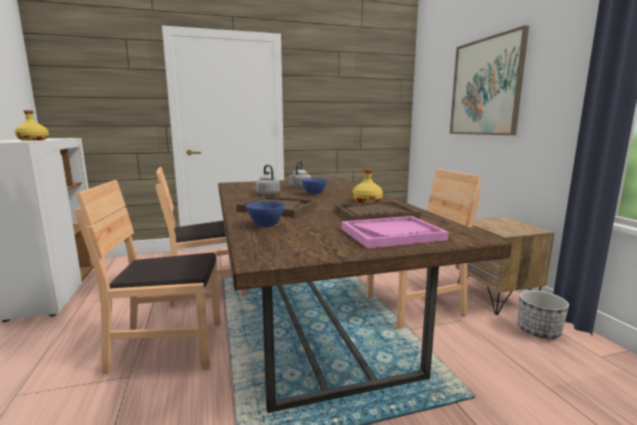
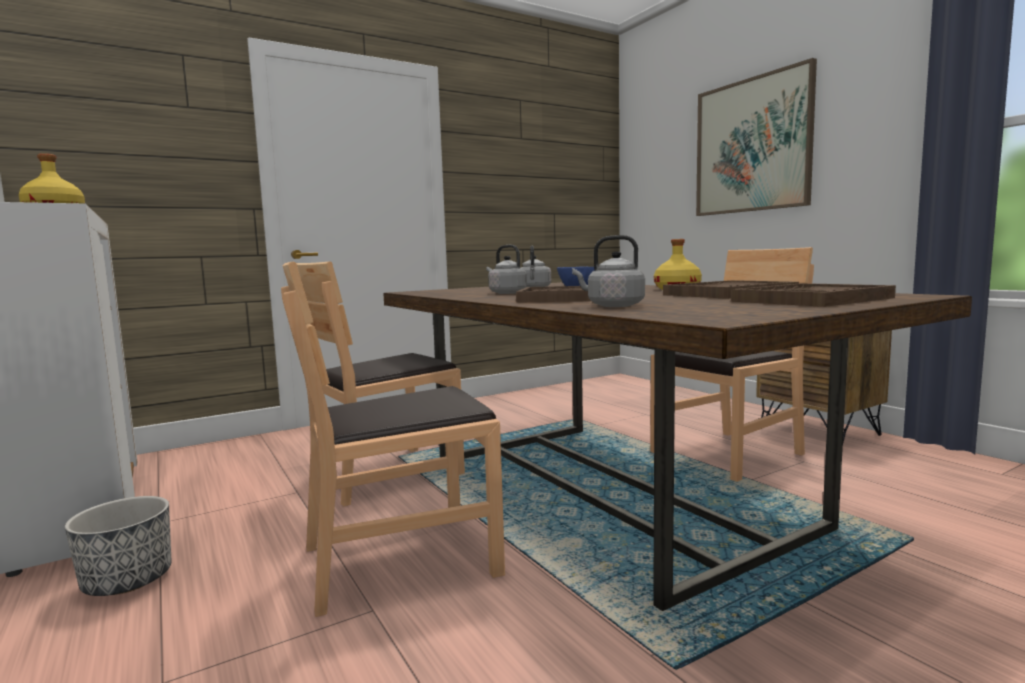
camera: 15 degrees left, 5 degrees down
blue bowl [246,201,285,227] -> grey kettle [572,235,645,307]
pink tray [342,216,449,248] -> brown tray [731,283,896,307]
planter [518,290,569,339] -> planter moved to [65,496,171,596]

